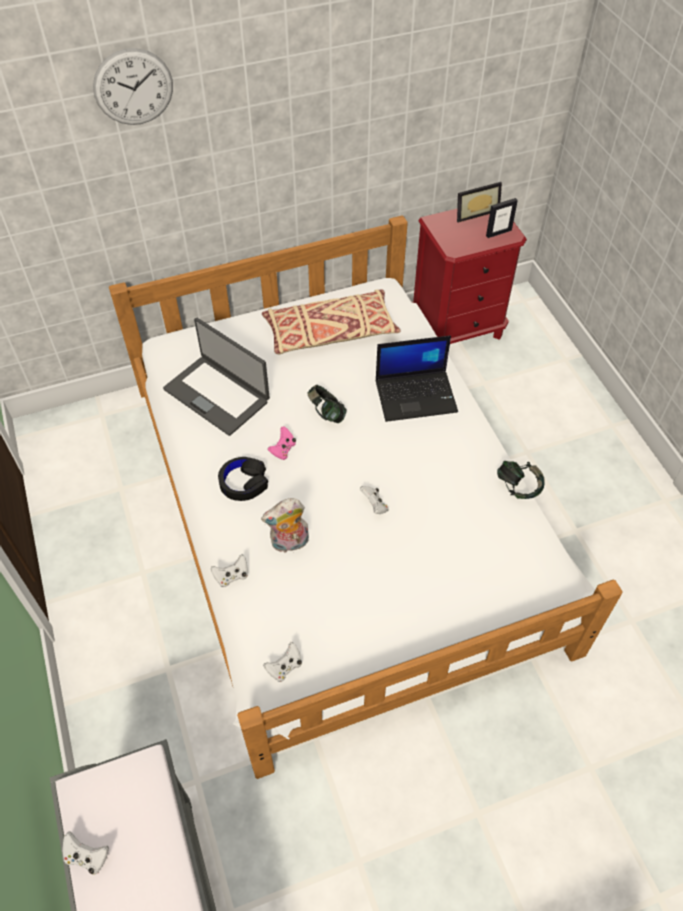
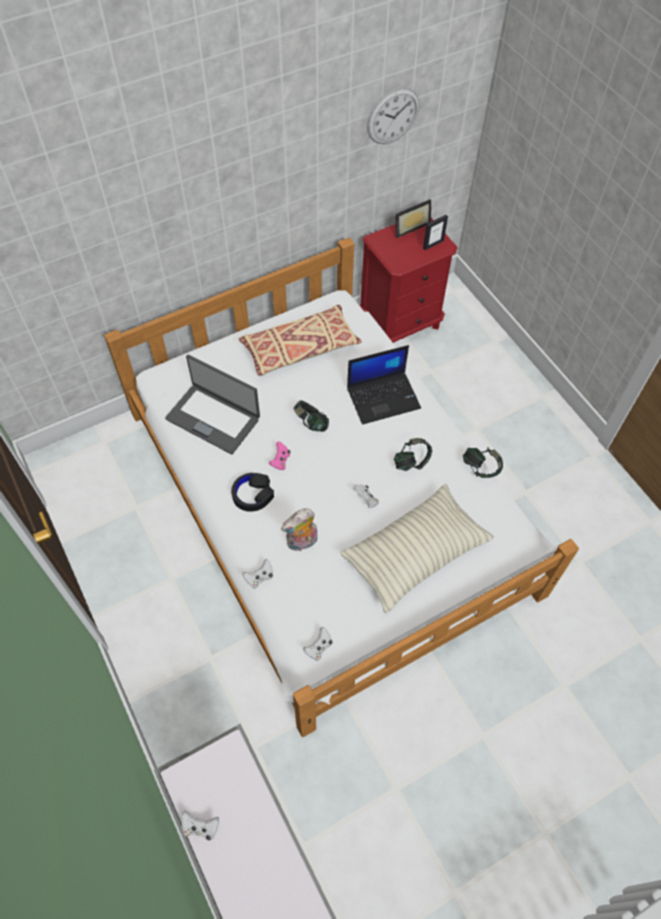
camera: 10 degrees left, 5 degrees up
wall clock [93,48,173,125] -> wall clock moved to [367,87,419,144]
none -> pillow [340,484,494,613]
none -> headphones [394,438,432,471]

